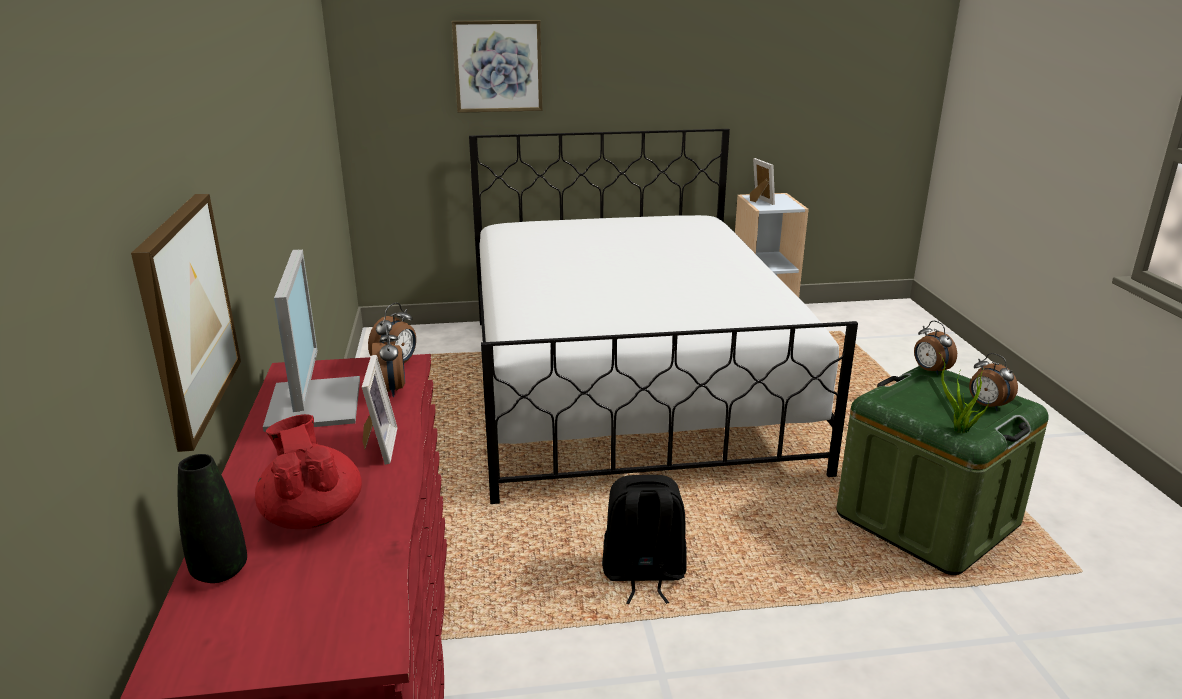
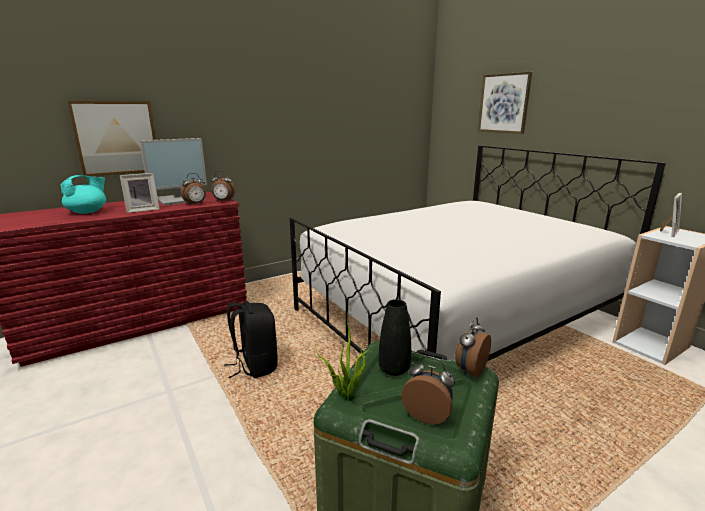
camera: 65 degrees right, 5 degrees down
black vase [178,454,247,583] -> black vase moved to [379,299,411,376]
red teapot [255,414,362,529] -> turquoise teapot [60,175,106,214]
alarm clock [969,353,1018,411] -> alarm clock turned 90 degrees clockwise [401,356,455,424]

